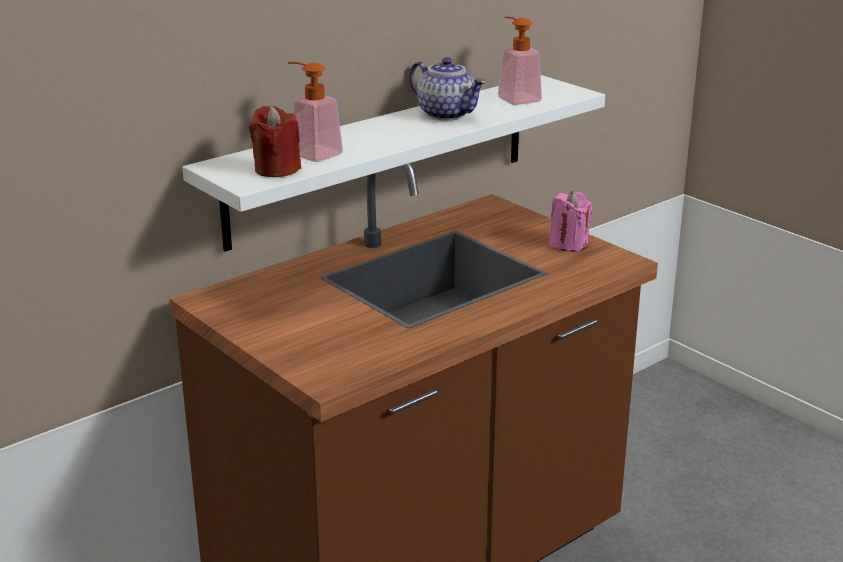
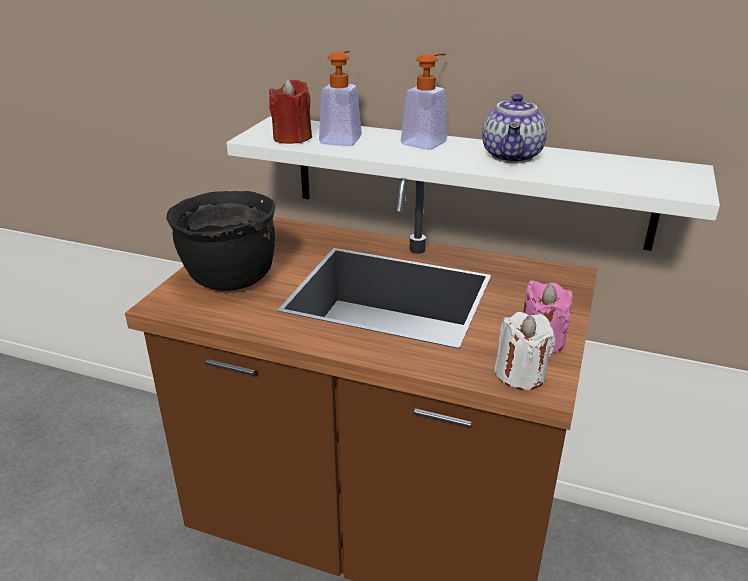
camera: 60 degrees right, 5 degrees up
soap dispenser [498,16,542,105] -> soap dispenser moved to [401,53,447,150]
none -> black cooking pot [166,191,275,291]
none -> white candle [494,312,555,390]

